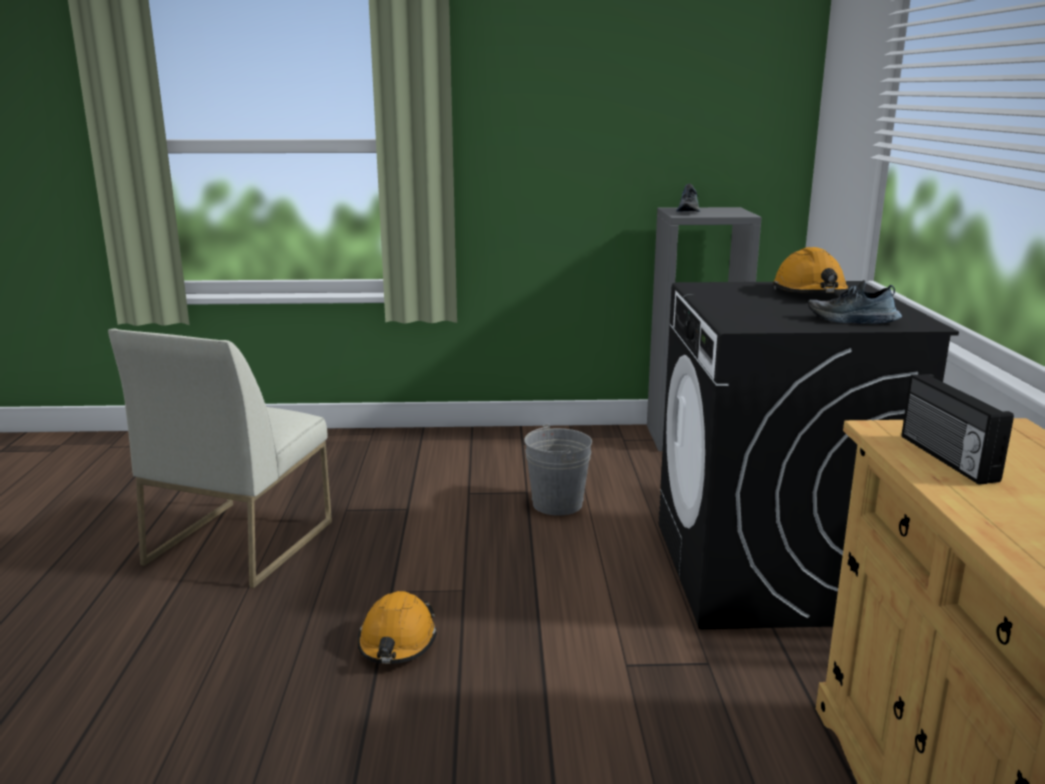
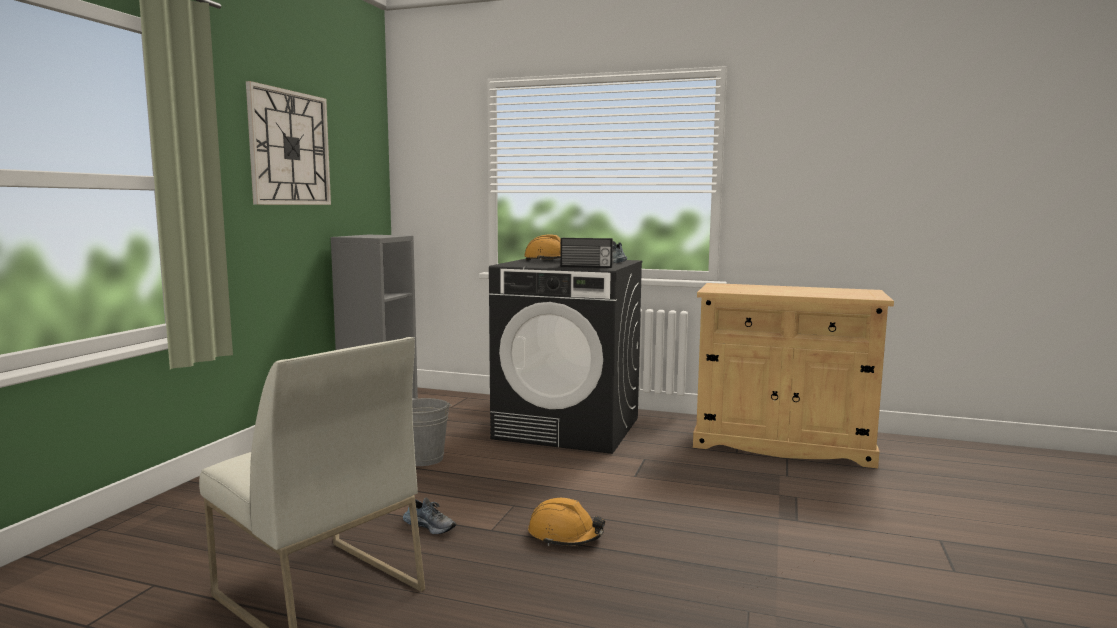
camera: 70 degrees left, 10 degrees down
shoe [676,184,700,212] -> shoe moved to [403,498,456,534]
radio [902,374,1014,485] -> radio moved to [560,238,613,268]
none -> wall clock [246,81,331,205]

